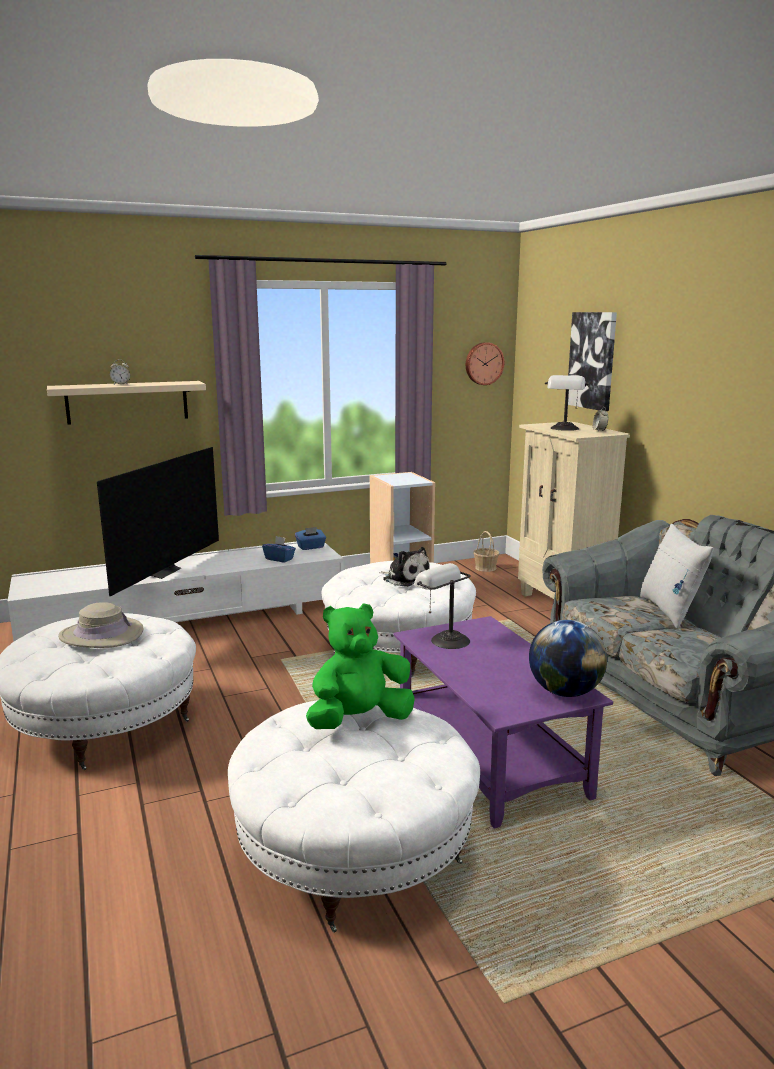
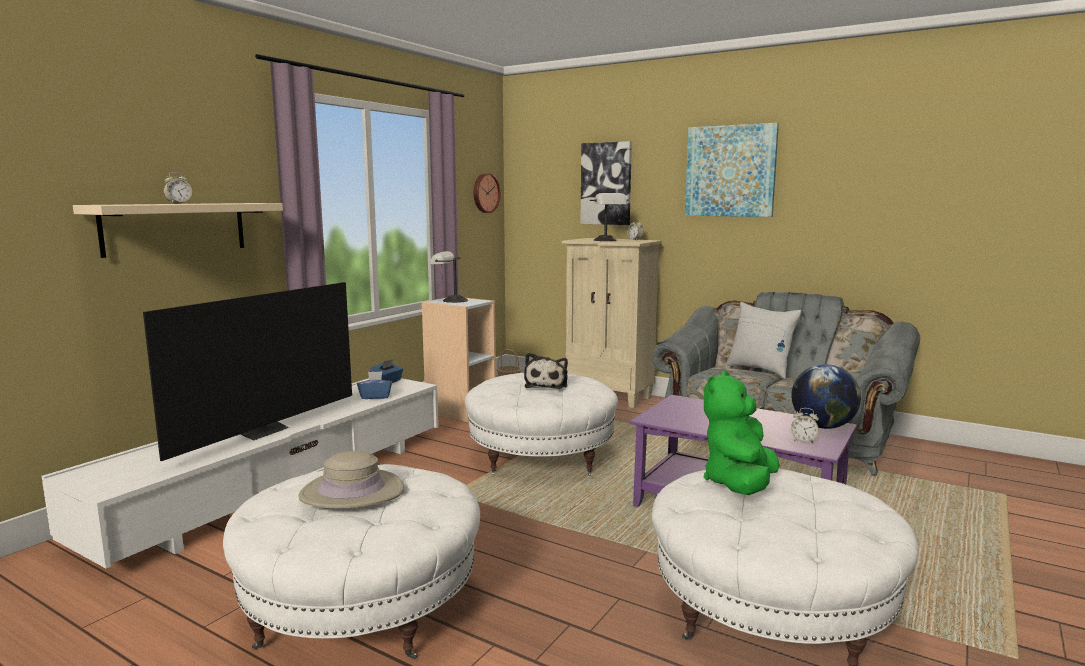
camera: 35 degrees left, 5 degrees down
television [97,447,219,596] -> television turned 45 degrees clockwise [143,282,352,461]
plush toy [379,547,430,587] -> plush toy turned 90 degrees clockwise [524,353,568,389]
table lamp [414,563,471,649] -> table lamp moved to [429,251,469,303]
none -> picture [685,123,779,217]
none -> alarm clock [791,408,819,443]

